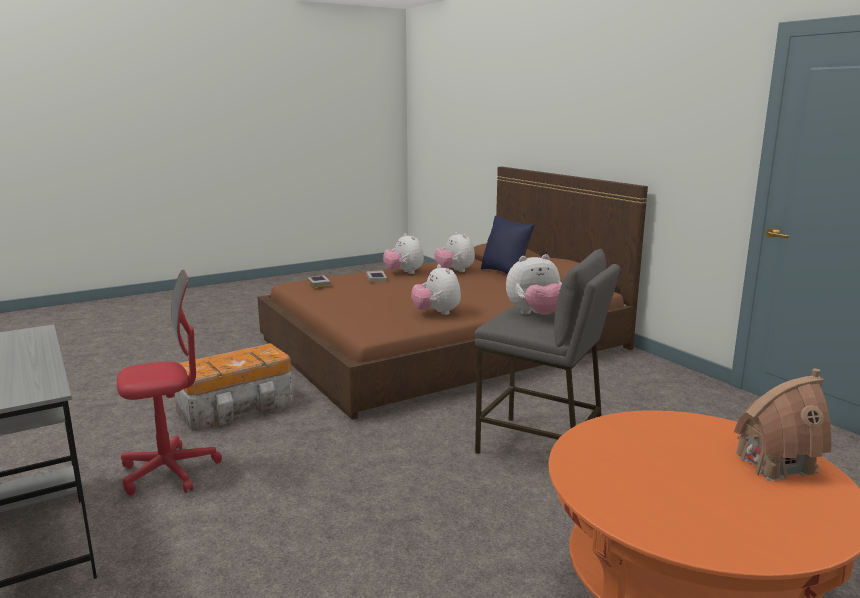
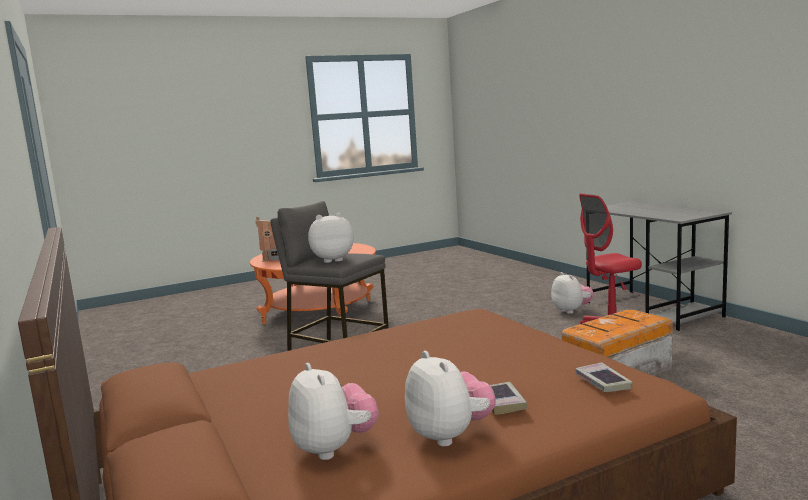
camera: 175 degrees left, 5 degrees down
plush toy [411,264,461,315] -> plush toy moved to [551,272,594,314]
blue pillow [481,216,535,274] -> none

